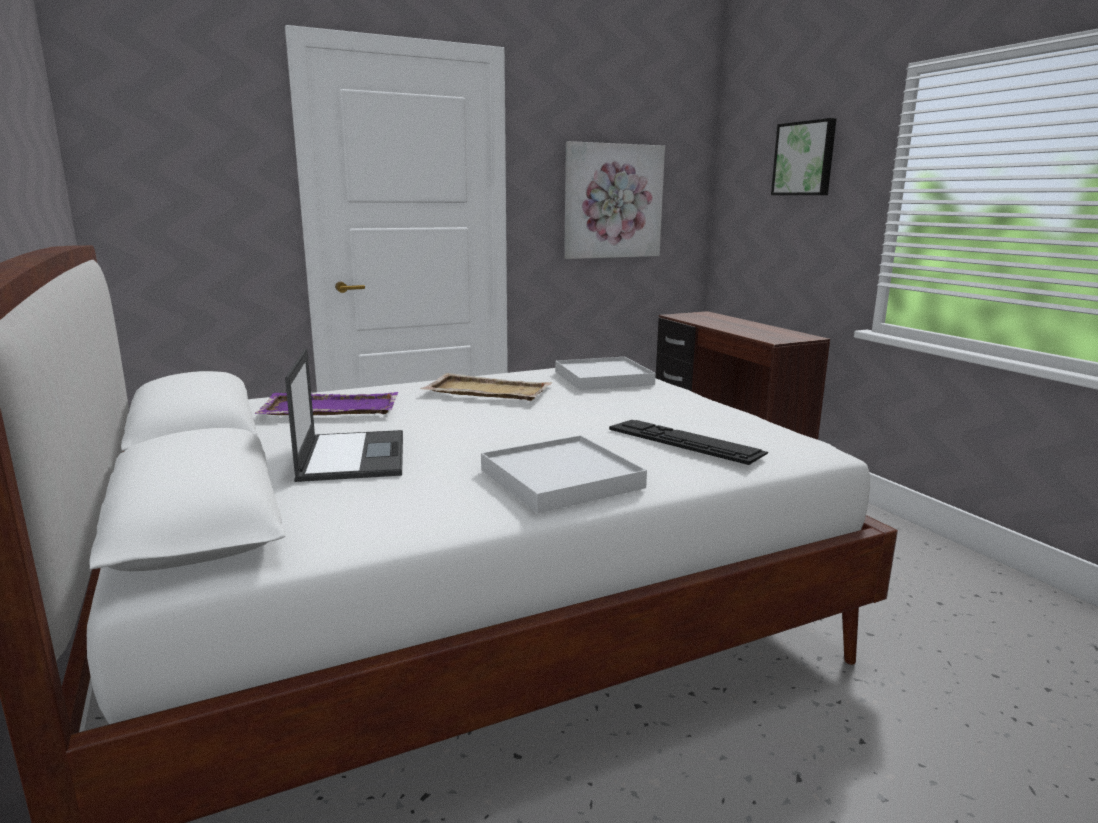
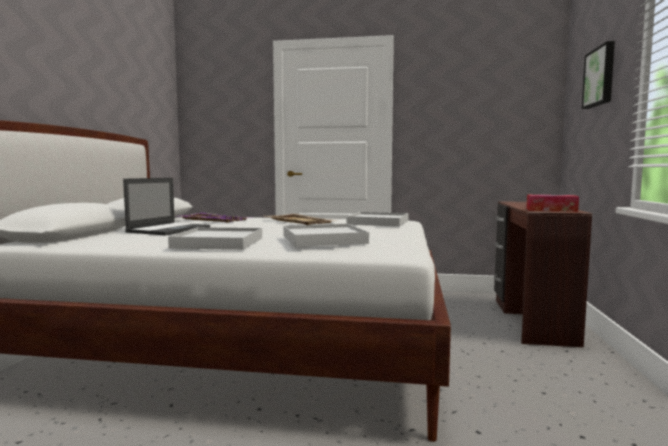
camera: 35 degrees right, 10 degrees down
picture [564,141,665,259] -> none
keyboard [609,420,768,465] -> white tray [283,224,369,247]
none -> tissue box [527,195,579,212]

